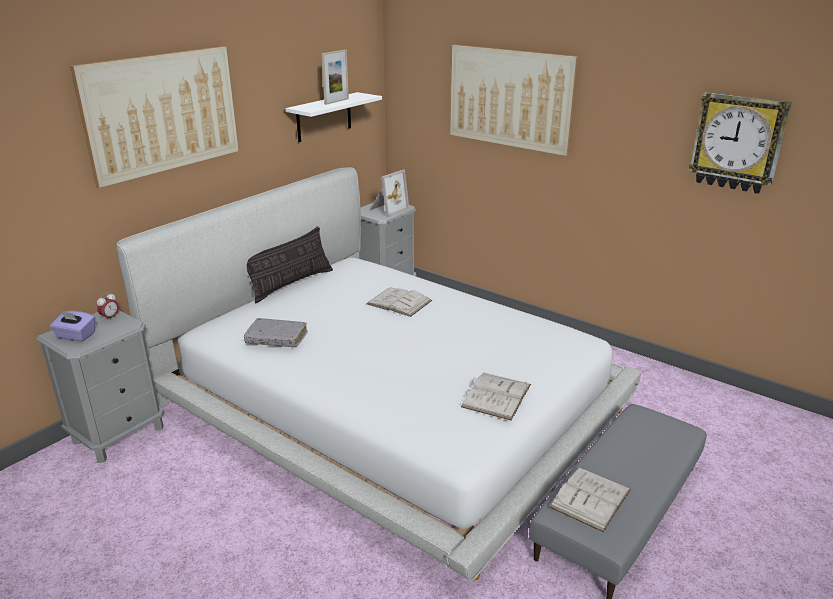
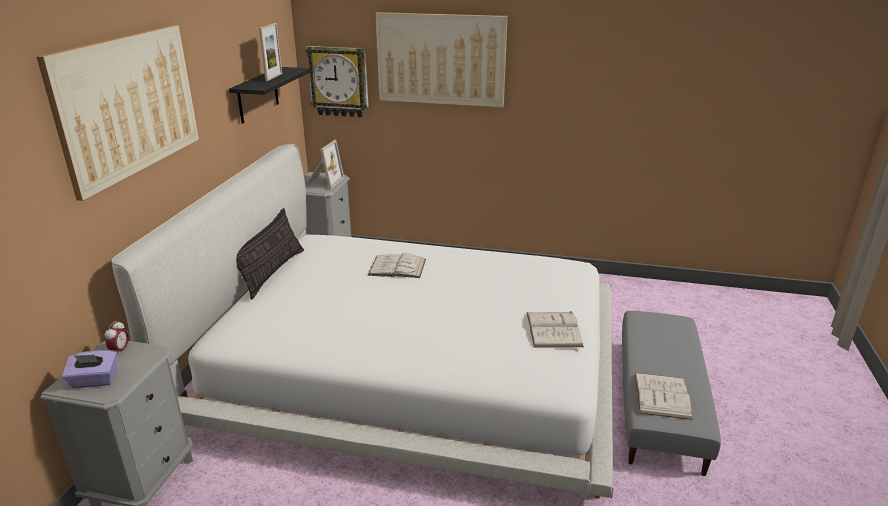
camera: 25 degrees left, 0 degrees up
grey book [244,318,308,347] -> none
white shelf [286,92,382,142] -> black shelf [229,67,311,124]
wall clock [689,92,792,194] -> wall clock moved to [306,46,369,117]

